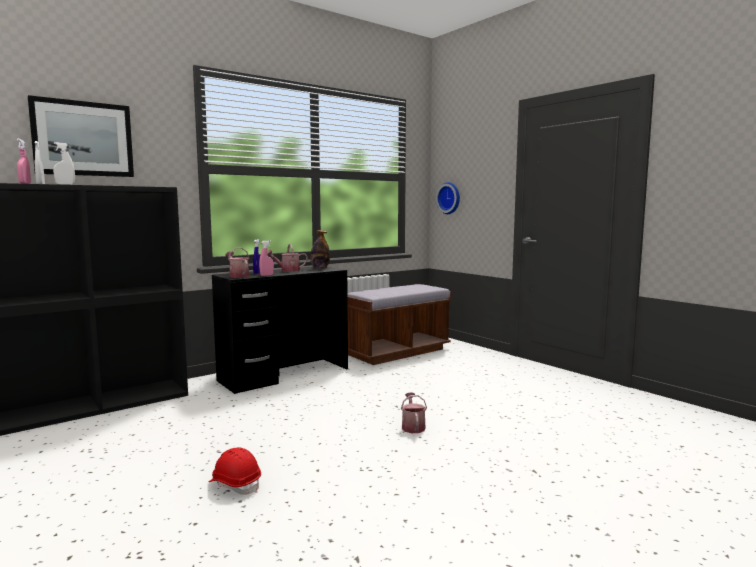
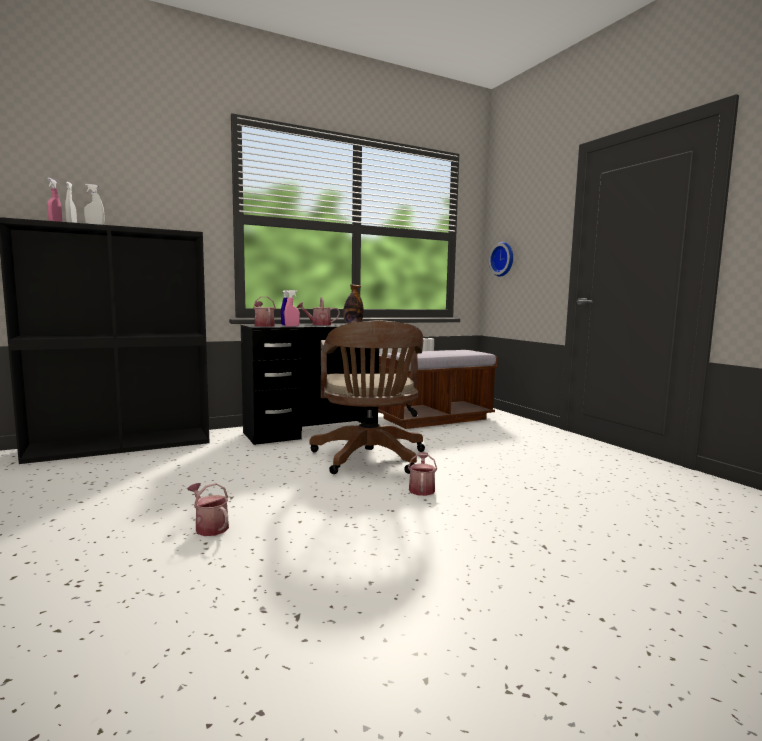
camera: 10 degrees right, 0 degrees up
picture [28,95,134,177] -> none
red hard hat [209,448,261,495] -> watering can [187,483,229,536]
none -> brown office chair [309,321,425,474]

